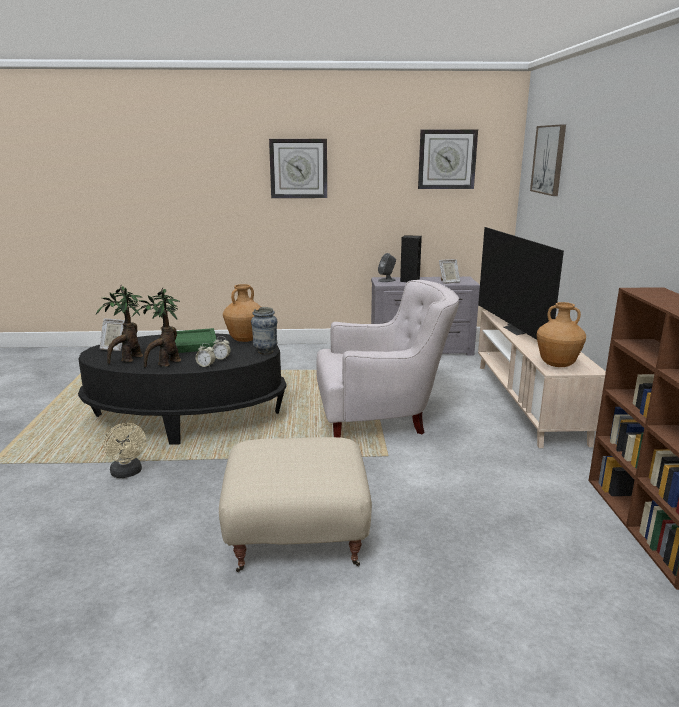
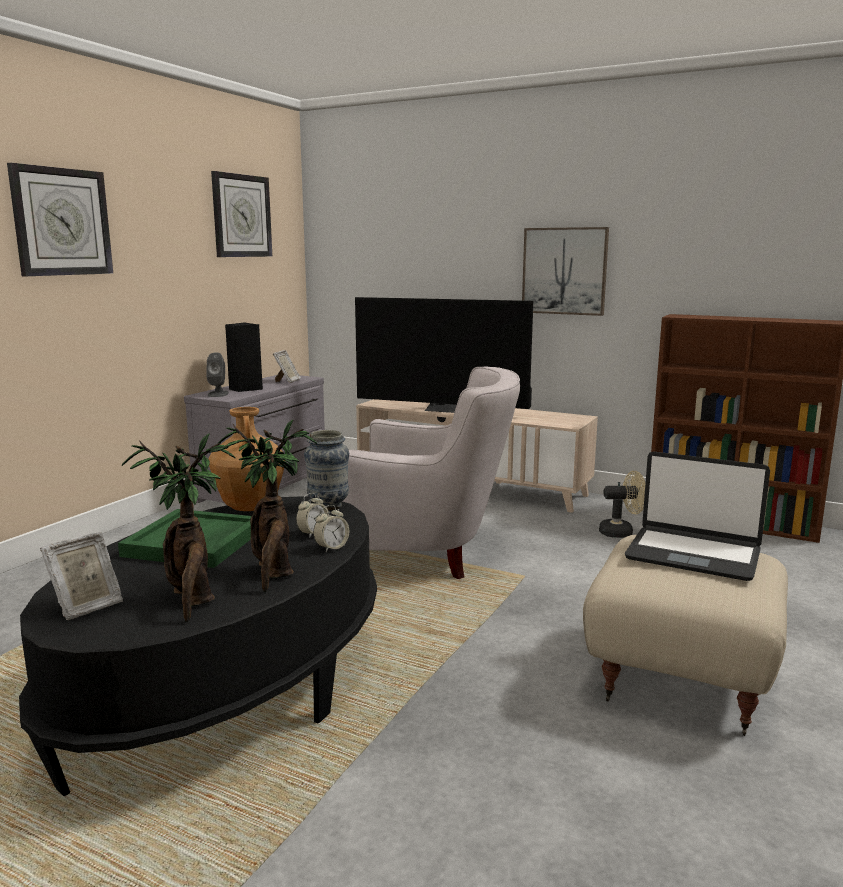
camera: 60 degrees left, 5 degrees down
beige fan [103,423,146,478] -> beige fan moved to [599,471,645,538]
white armchair [316,280,459,438] -> white armchair turned 75 degrees clockwise [343,367,520,579]
picture [530,124,566,196] -> picture moved to [522,227,609,316]
brown vase [537,302,586,367] -> none
none -> laptop [625,451,770,581]

